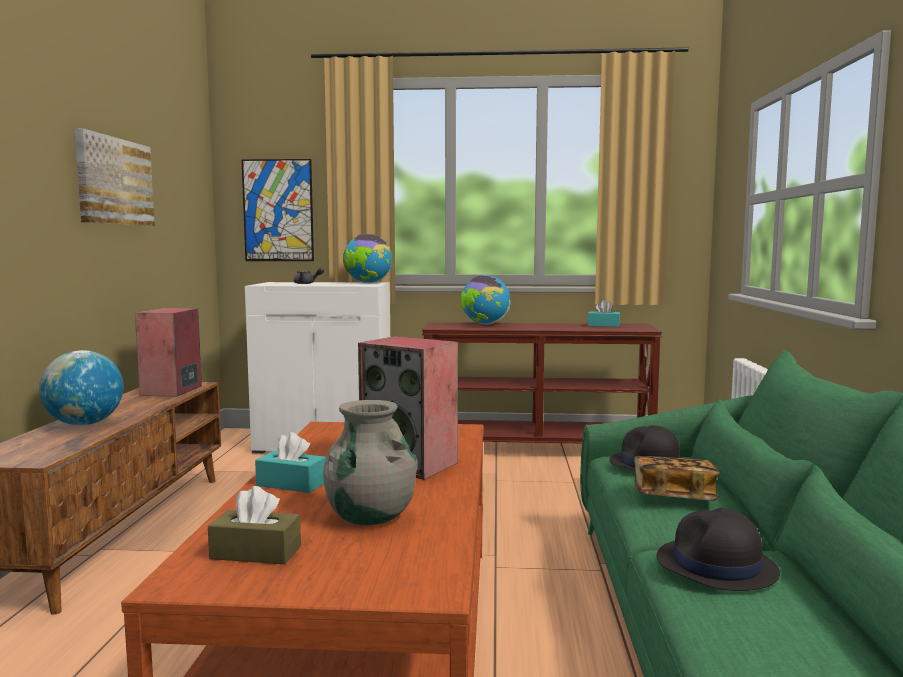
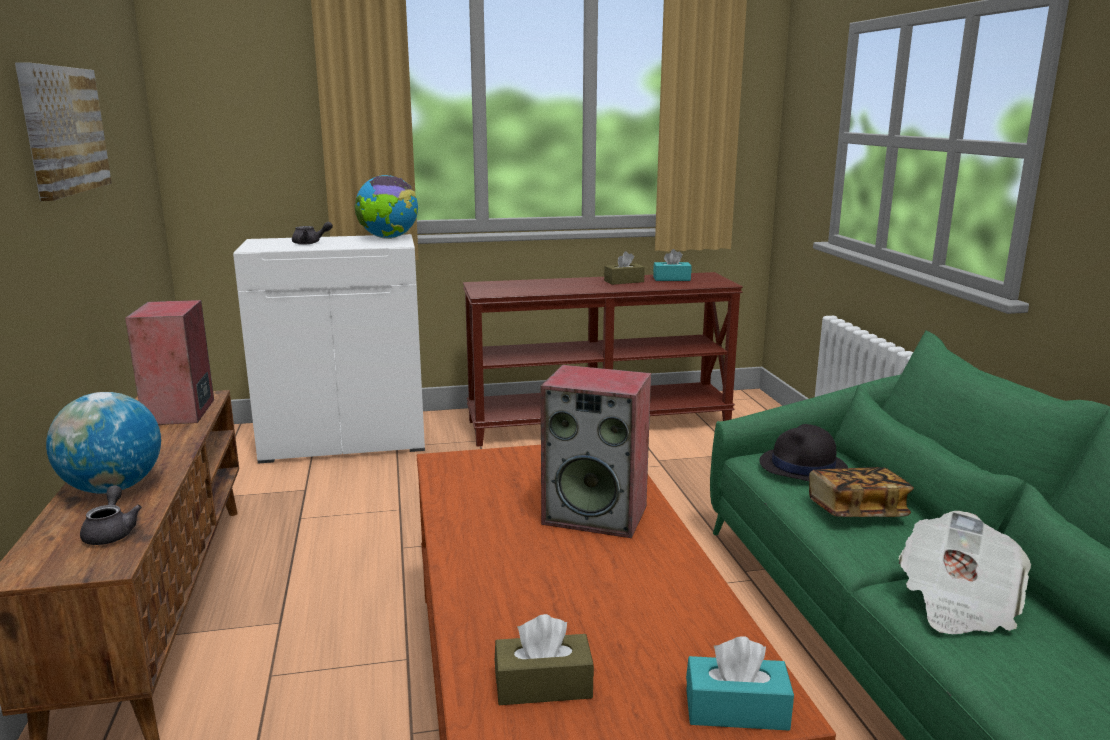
camera: 15 degrees left, 10 degrees up
picture [242,159,314,261] -> none
turquoise tissue box [255,432,326,493] -> turquoise tissue box moved to [686,636,794,731]
grey vase [323,400,417,525] -> none
globe [461,275,511,325] -> none
black hat [657,508,780,591] -> newspaper [899,511,1031,634]
none -> grey teapot [80,485,142,545]
none -> brown tissue box [604,251,645,285]

